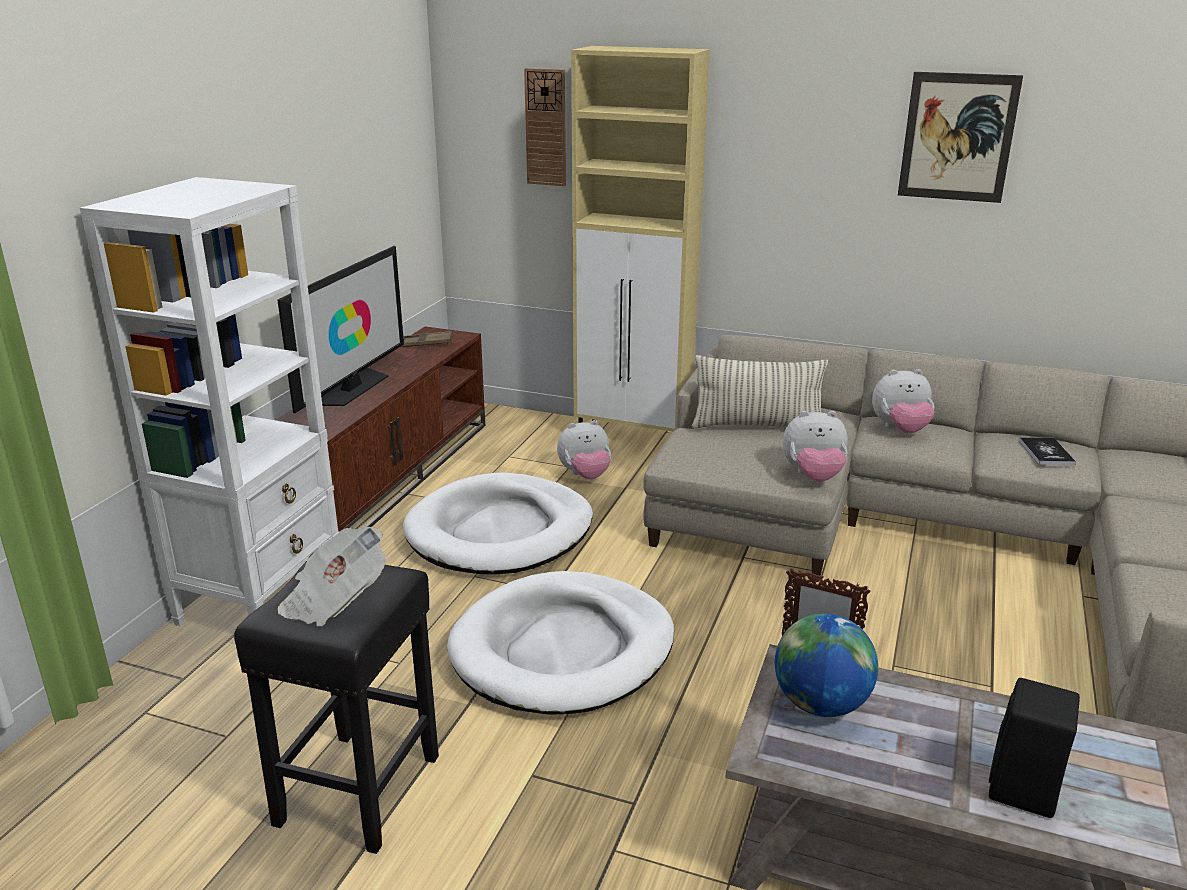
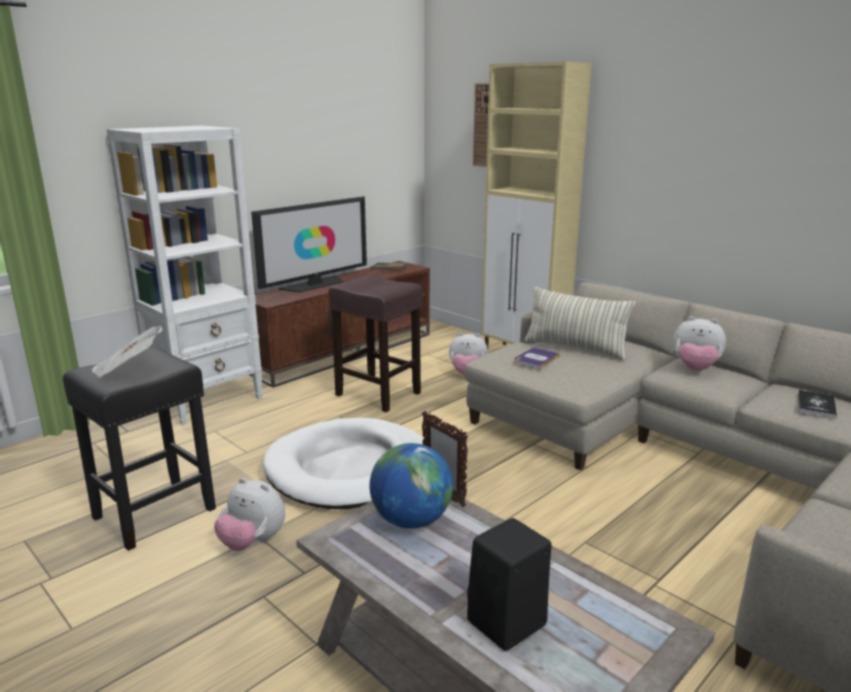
camera: 25 degrees right, 5 degrees down
white dog bed [403,472,593,574] -> brown stool [329,275,422,412]
plush toy [783,411,848,482] -> plush toy moved to [214,478,285,551]
picture [898,72,1023,203] -> none
none -> book [514,348,560,369]

